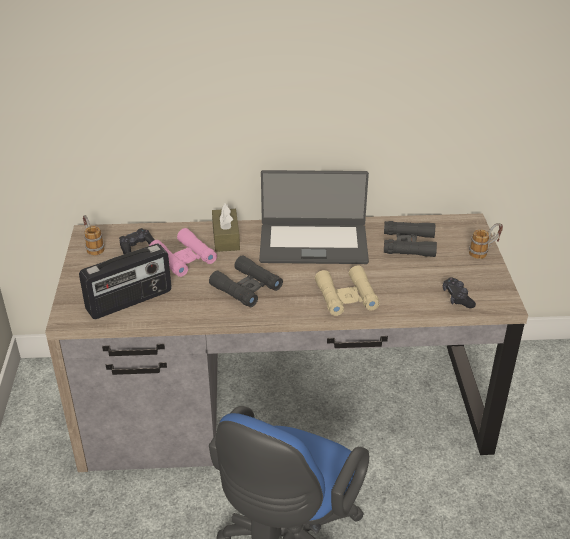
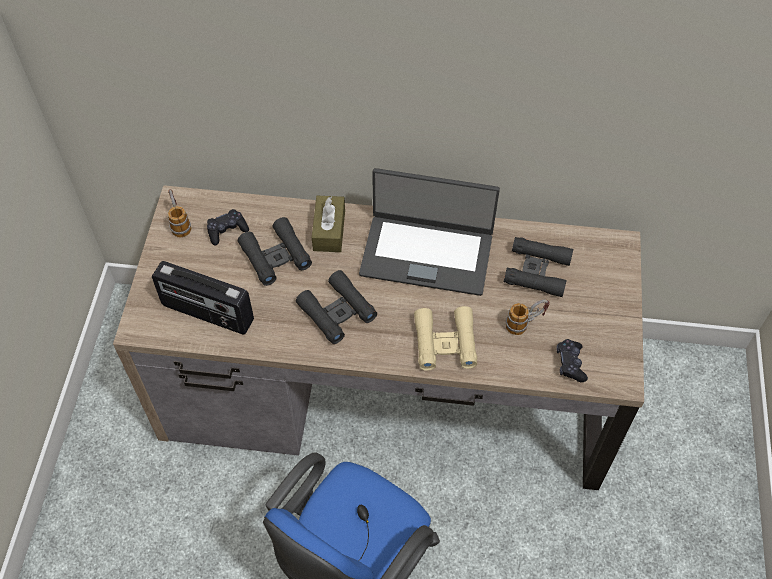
camera: 10 degrees right, 20 degrees up
radio [79,244,172,319] -> radio turned 45 degrees clockwise [152,261,254,334]
pink binoculars [149,228,217,277] -> black binoculars [238,217,312,286]
mug [469,223,503,259] -> mug moved to [506,300,550,335]

